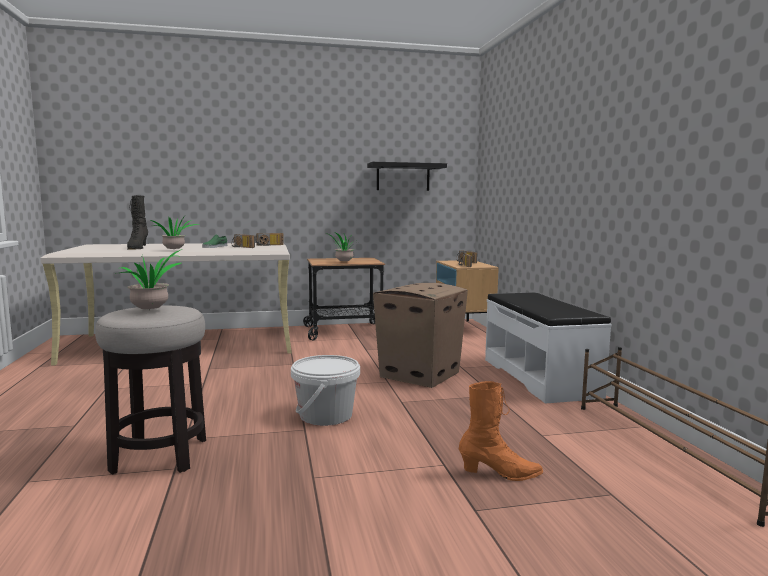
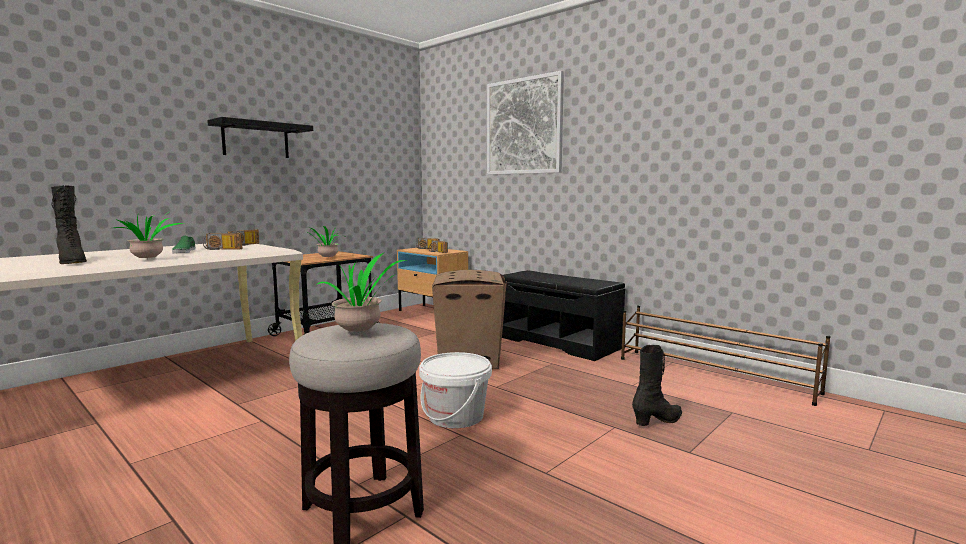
camera: 35 degrees left, 0 degrees up
black shelf [367,162,447,191] -> black shelf moved to [207,117,313,158]
orange boot [459,381,543,481] -> black boot [632,345,682,426]
white bench [485,292,611,404] -> black bench [502,270,625,361]
none -> picture [487,71,564,175]

